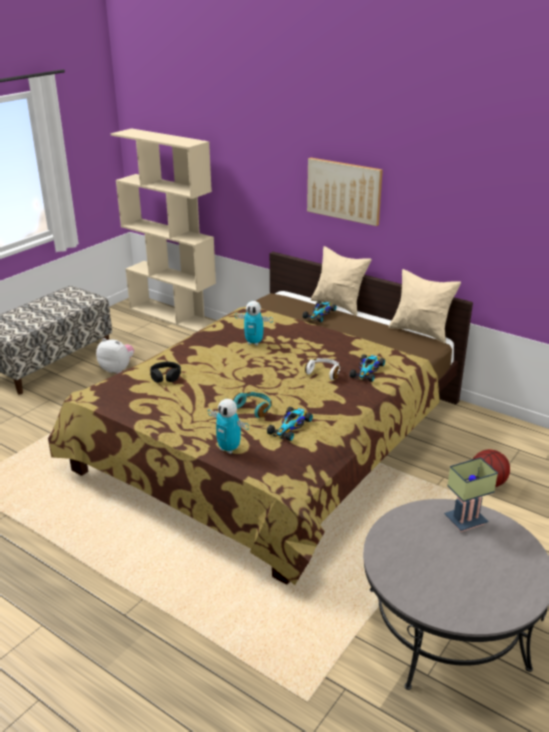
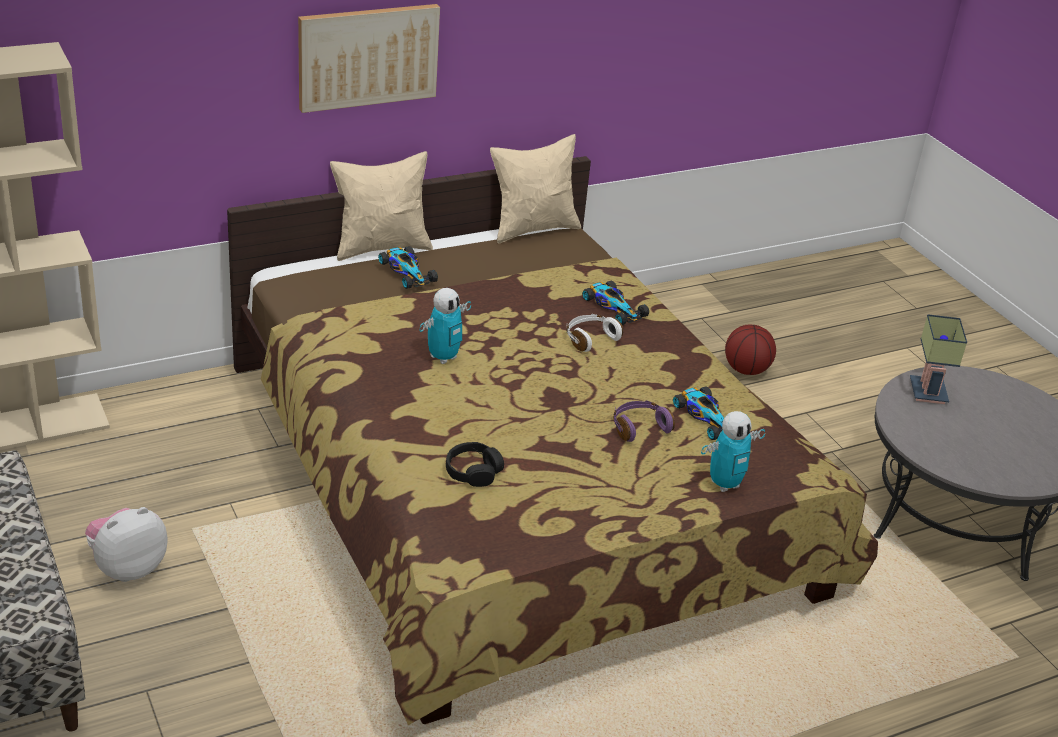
camera: 65 degrees left, 5 degrees up
turquoise headphones [233,392,272,418] -> purple headphones [613,400,675,442]

